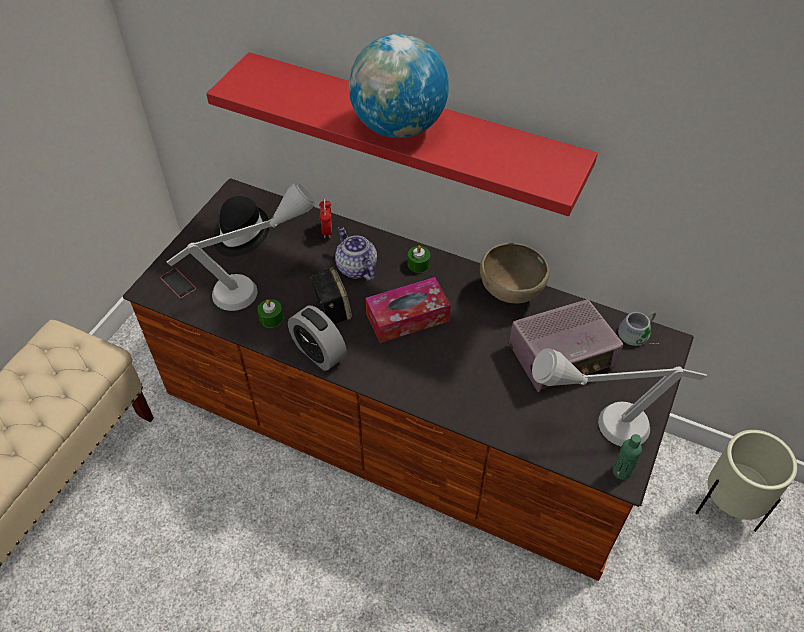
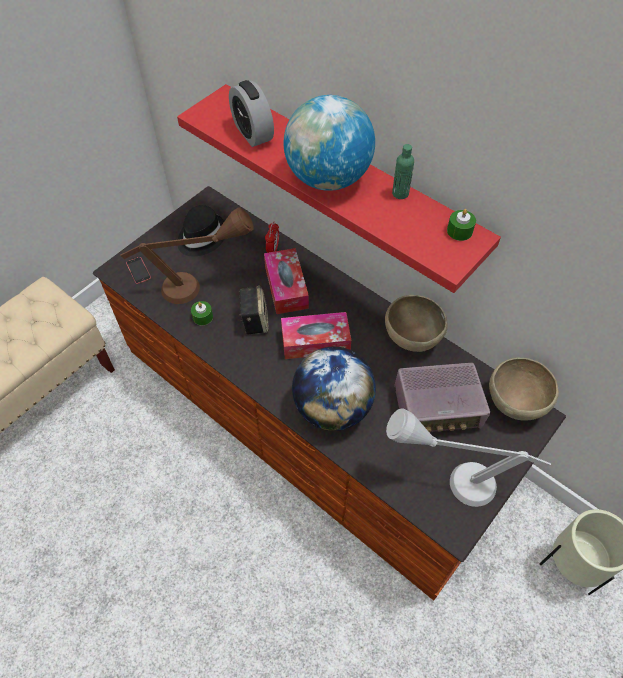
camera: 15 degrees right, 5 degrees up
grey table lamp [167,182,315,311] -> brown table lamp [120,207,254,304]
alarm clock [288,305,347,371] -> alarm clock moved to [229,80,274,147]
teapot [335,226,377,281] -> tissue box [264,248,309,314]
green candle [408,245,430,273] -> green candle moved to [447,209,476,241]
green bottle [612,434,642,480] -> green bottle moved to [392,144,414,199]
grey mug [618,311,656,346] -> brown bowl [489,358,559,421]
none -> globe [292,347,376,431]

